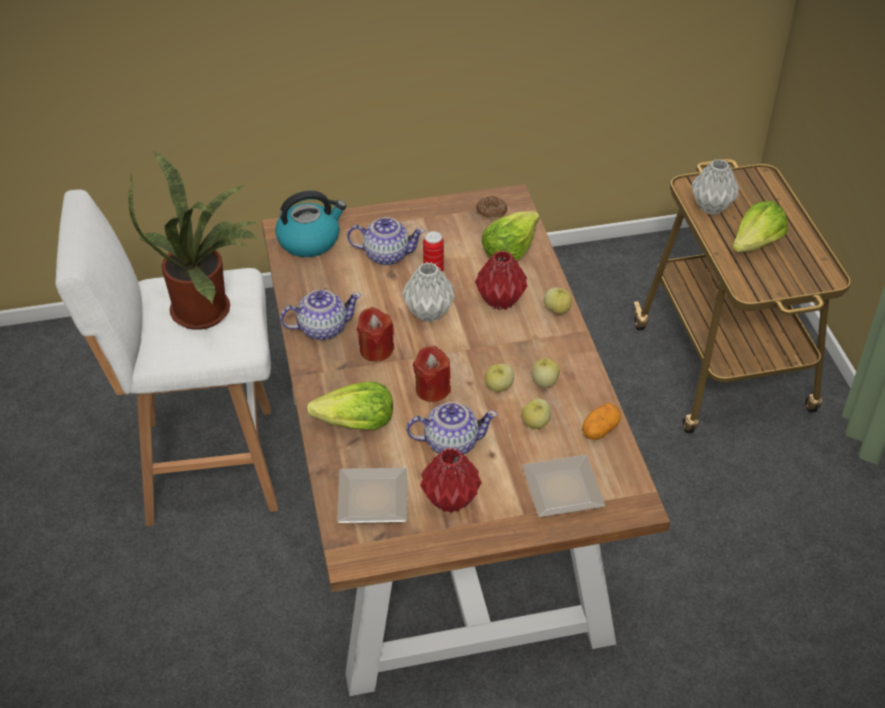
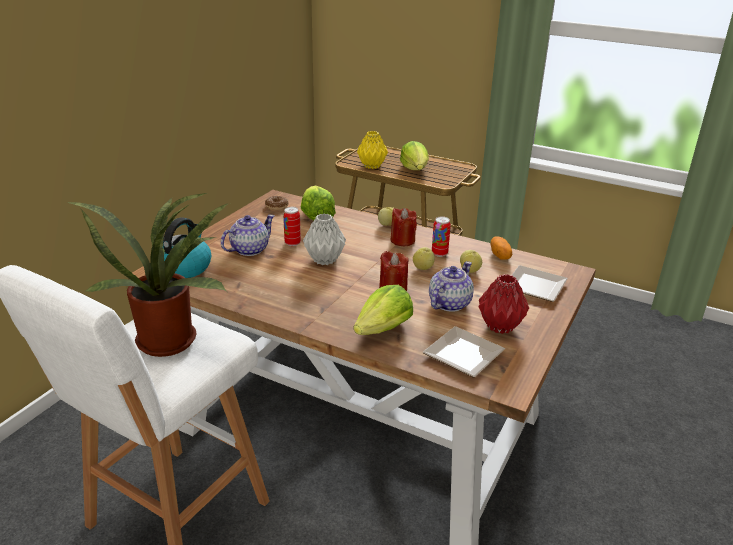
camera: 50 degrees left, 15 degrees down
teapot [280,290,361,340] -> none
red candle [357,307,394,362] -> red candle moved to [390,208,417,246]
red vase [475,251,527,310] -> none
apple [532,358,560,388] -> can [432,216,451,257]
grey vase [691,159,739,215] -> yellow vase [357,131,388,169]

